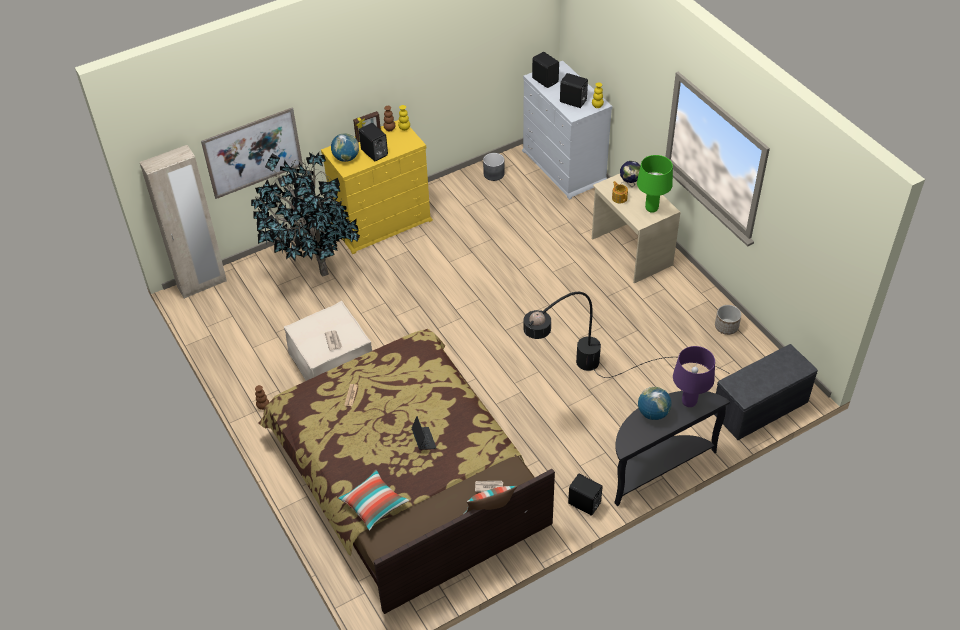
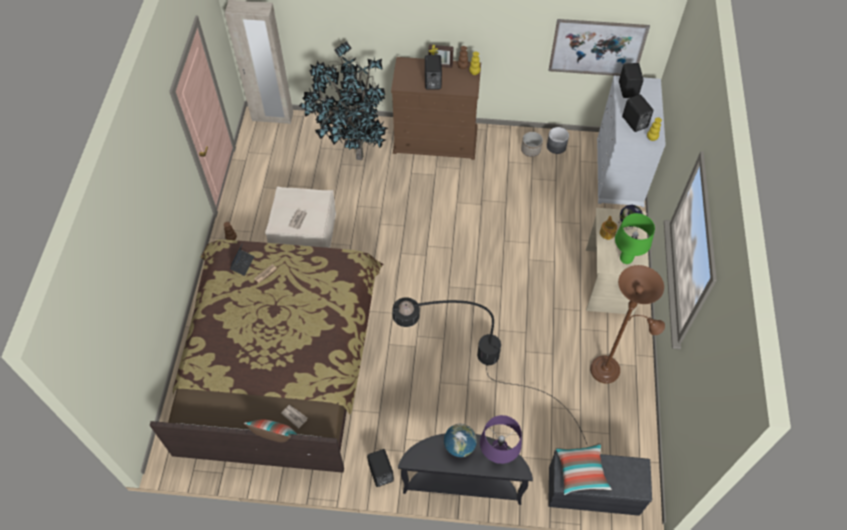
camera: 35 degrees right, 10 degrees up
picture [201,107,303,199] -> picture moved to [548,19,650,76]
yellow dresser [321,120,433,254] -> brown dresser [391,57,481,160]
globe [331,133,359,162] -> none
pillow [338,470,409,531] -> pillow moved to [556,443,612,495]
laptop [411,416,437,450] -> laptop moved to [230,243,254,276]
planter [715,305,742,335] -> planter moved to [521,132,543,157]
none -> brown floor lamp [590,265,665,384]

